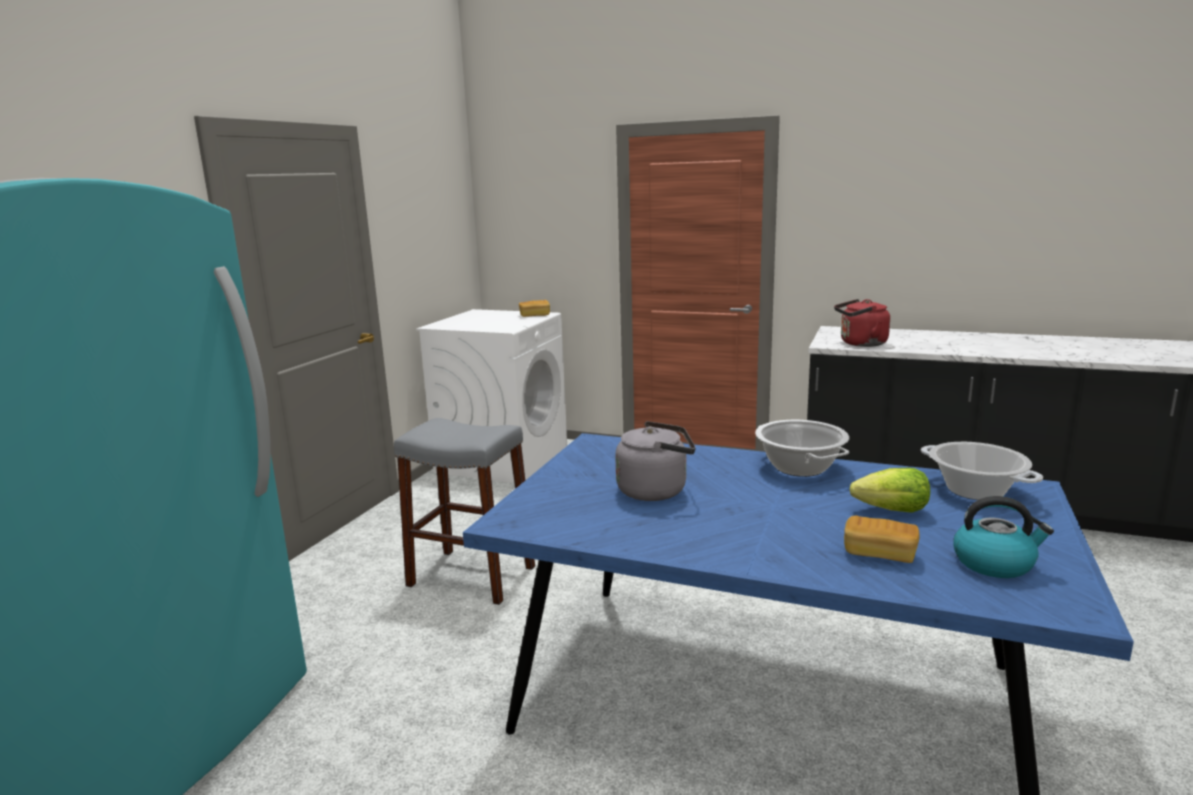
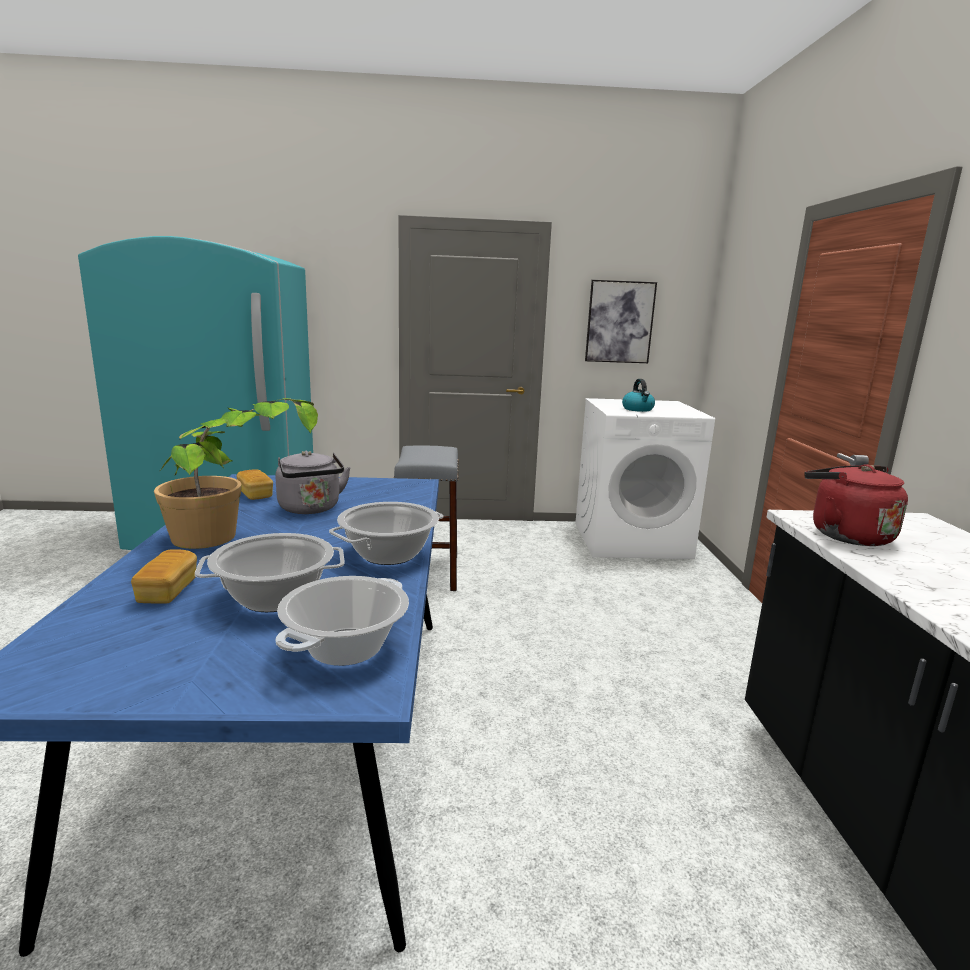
camera: 65 degrees right, 0 degrees up
bread [519,300,550,317] -> bread moved to [237,469,273,500]
lettuce [850,468,930,513] -> cooking pot [195,533,345,612]
kettle [954,496,1054,578] -> kettle moved to [622,379,655,412]
none -> potted plant [154,398,318,549]
none -> picture [585,280,657,363]

